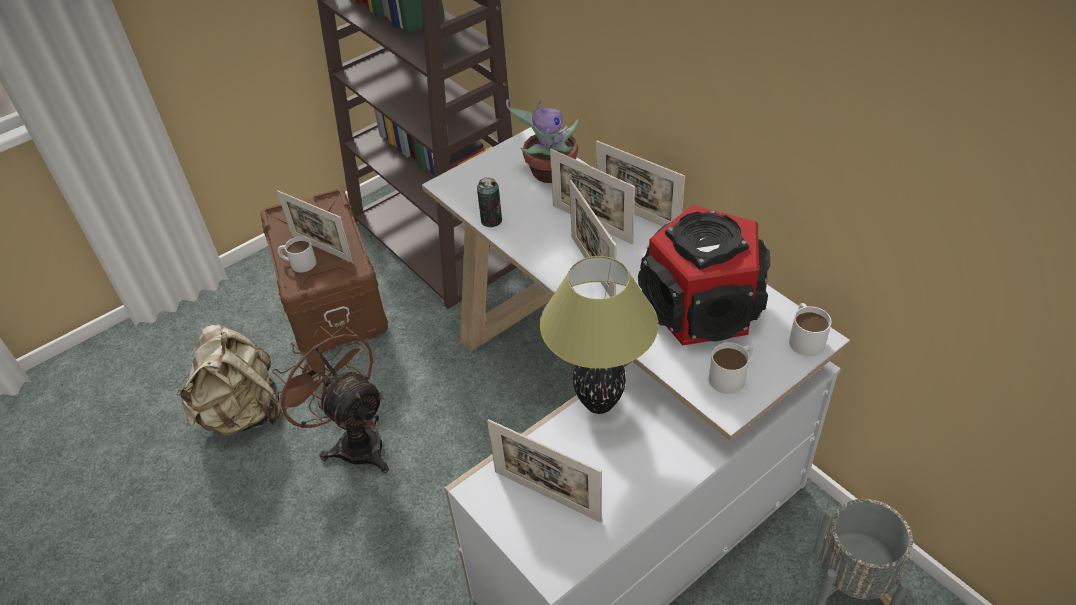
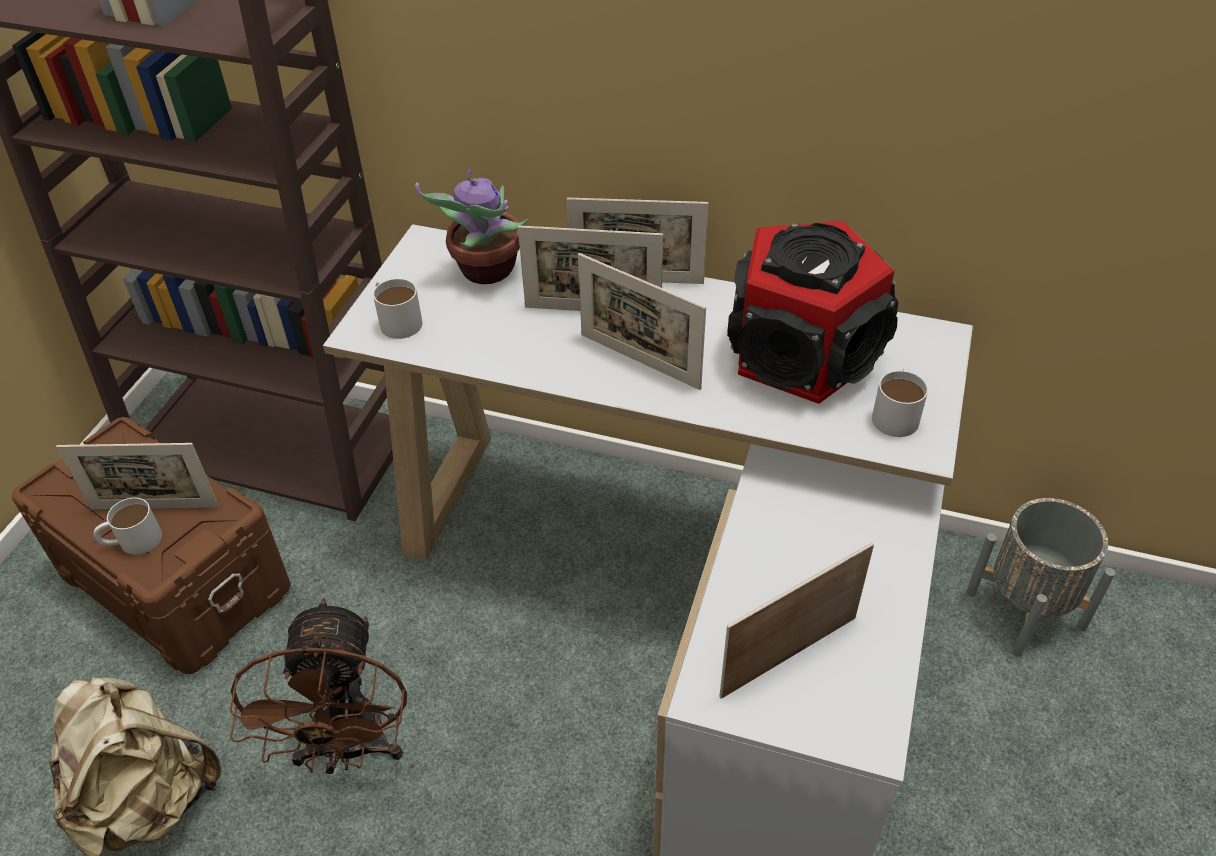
camera: 35 degrees left, 0 degrees up
brown fan [270,326,389,473] -> brown fan turned 105 degrees counterclockwise [230,598,407,774]
can [477,178,502,227] -> none
picture frame [487,419,602,523] -> picture frame turned 150 degrees clockwise [719,542,874,699]
table lamp [540,256,658,414] -> none
white mug [789,303,831,357] -> white mug moved to [373,278,422,339]

